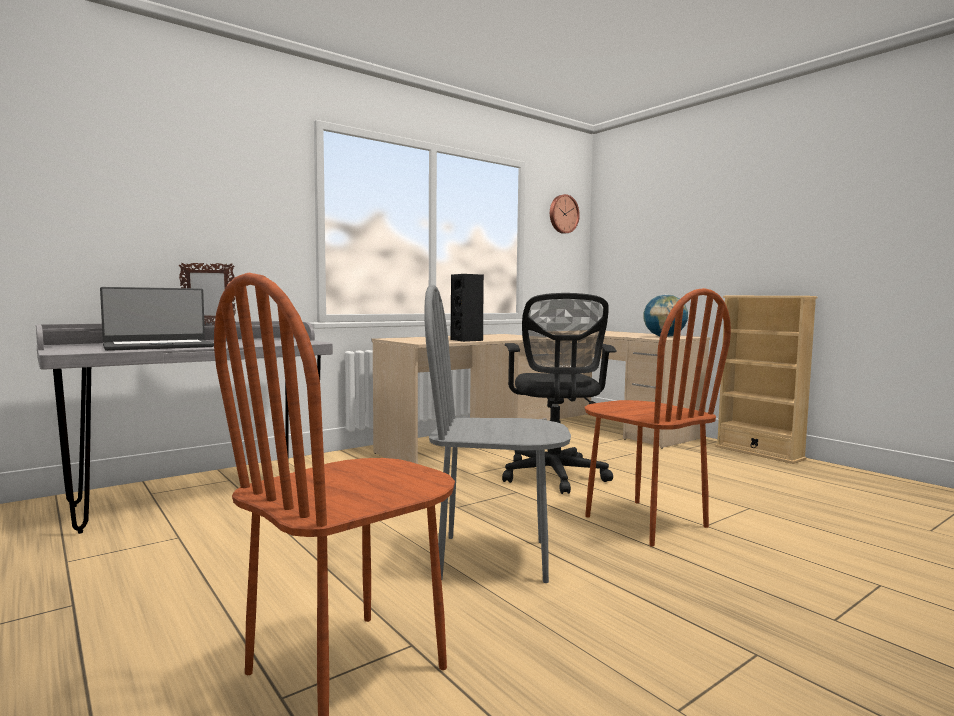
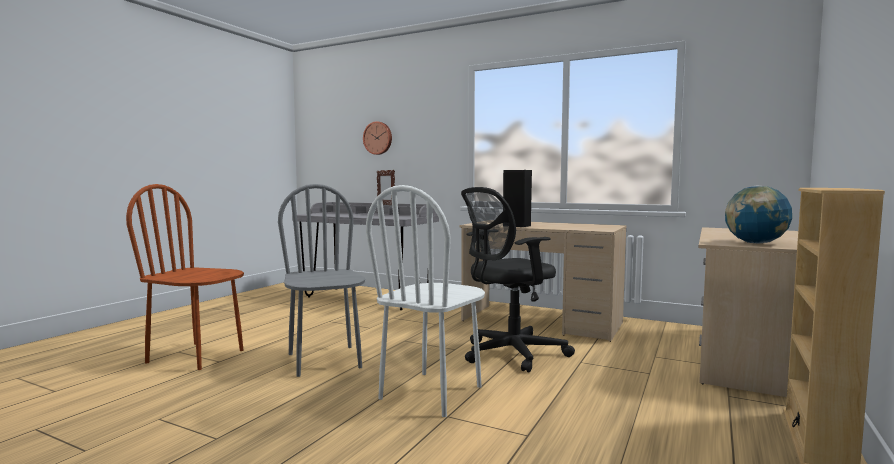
camera: 65 degrees right, 0 degrees up
laptop [100,287,214,351] -> none
wall clock [550,194,580,234] -> wall clock moved to [363,121,392,155]
brown chair [585,288,731,546] -> white chair [366,185,485,417]

